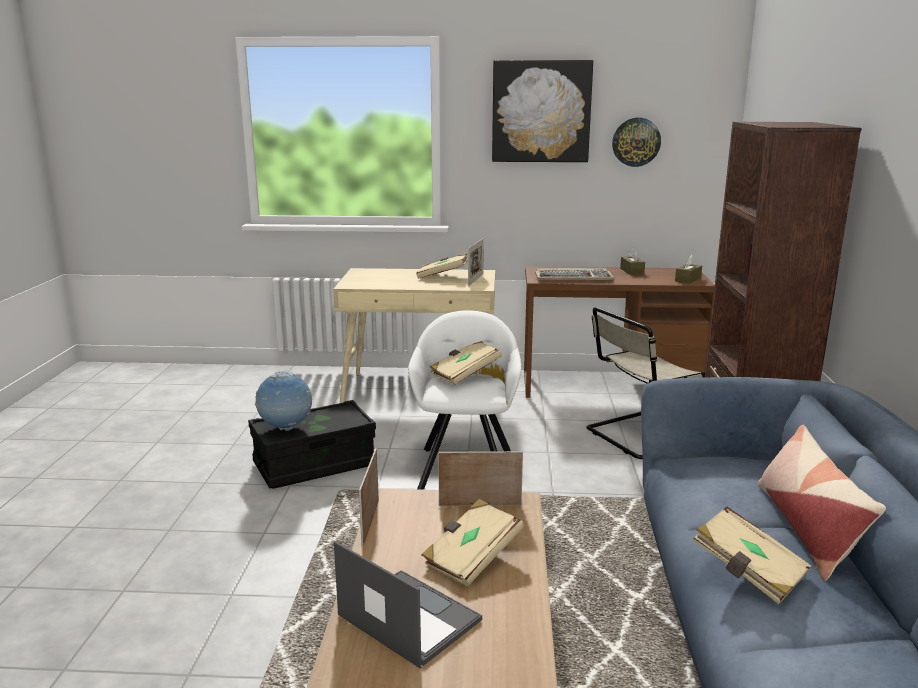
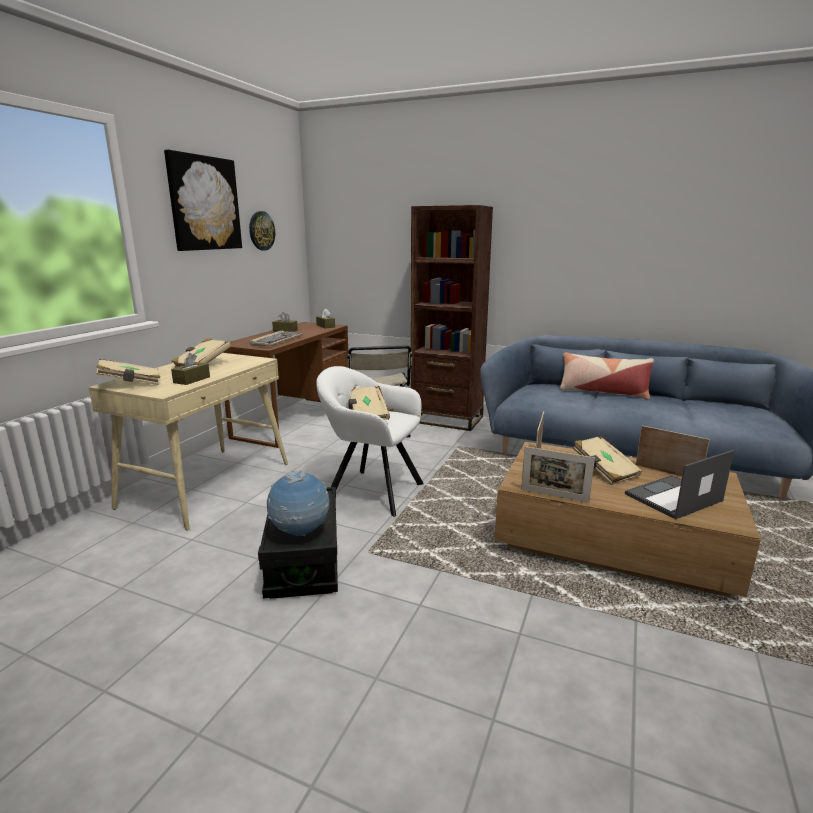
camera: 70 degrees left, 0 degrees up
picture frame [468,239,484,286] -> picture frame moved to [636,425,710,476]
beige book [693,507,811,604] -> beige book moved to [96,359,160,385]
none -> brown tissue box [171,353,210,385]

